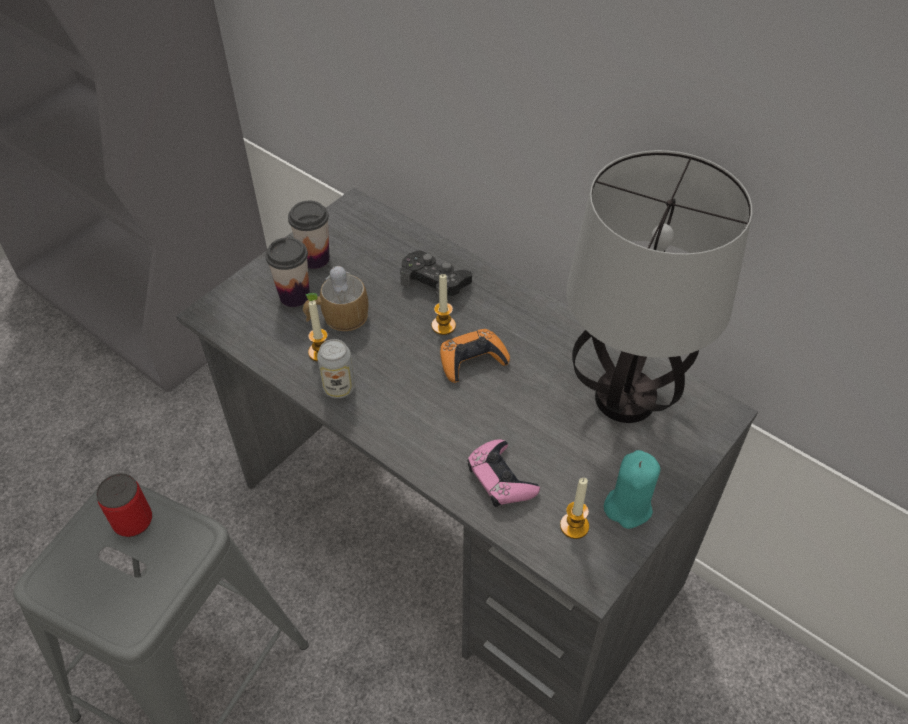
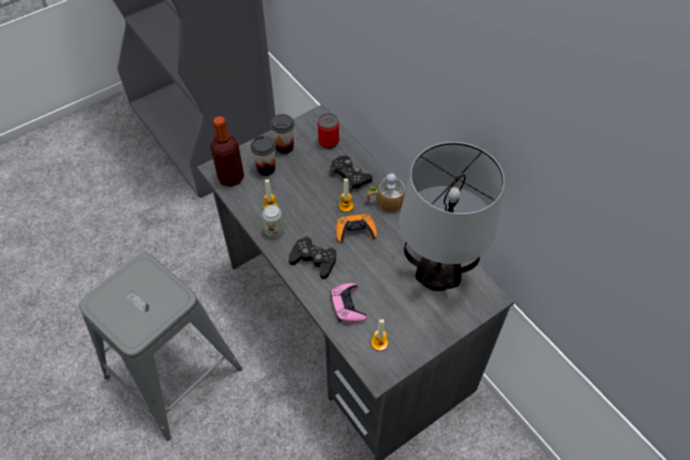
camera: 15 degrees right, 5 degrees up
can [96,473,152,537] -> can moved to [318,113,339,149]
mug [303,266,368,331] -> mug moved to [366,173,406,213]
turquoise candle [604,450,661,529] -> none
none -> bottle [210,116,244,187]
none -> black game controller [289,236,336,279]

